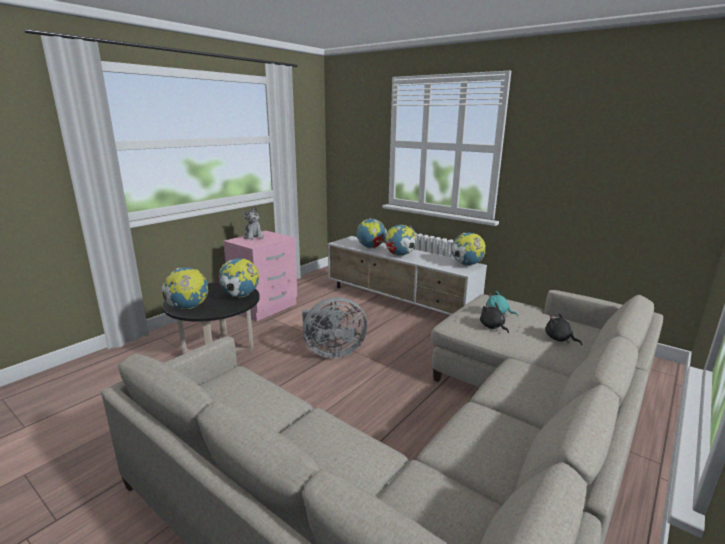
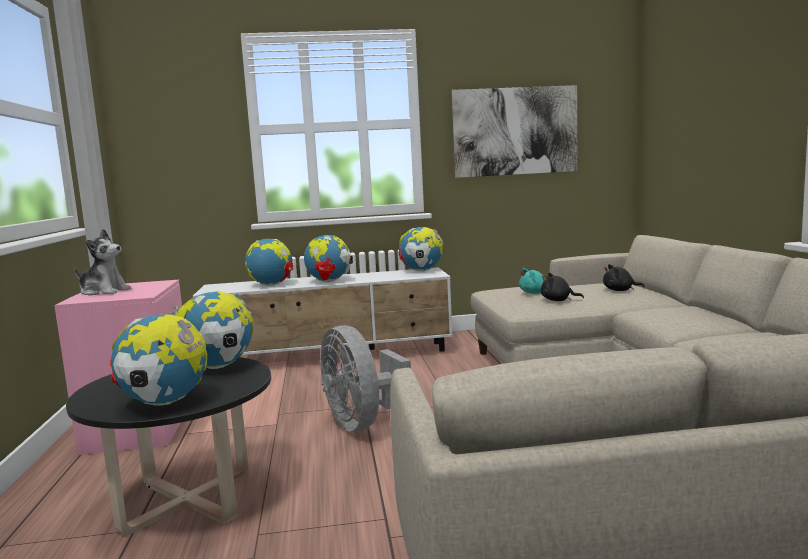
camera: 45 degrees left, 10 degrees down
grey fan [302,297,367,358] -> grey fan turned 120 degrees clockwise [320,325,411,432]
none -> picture [452,85,578,178]

